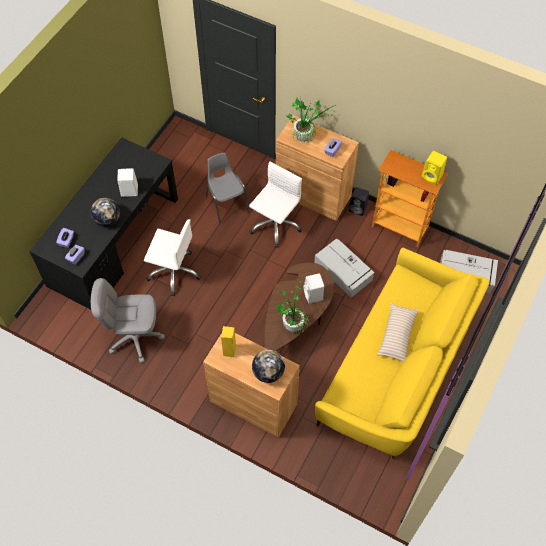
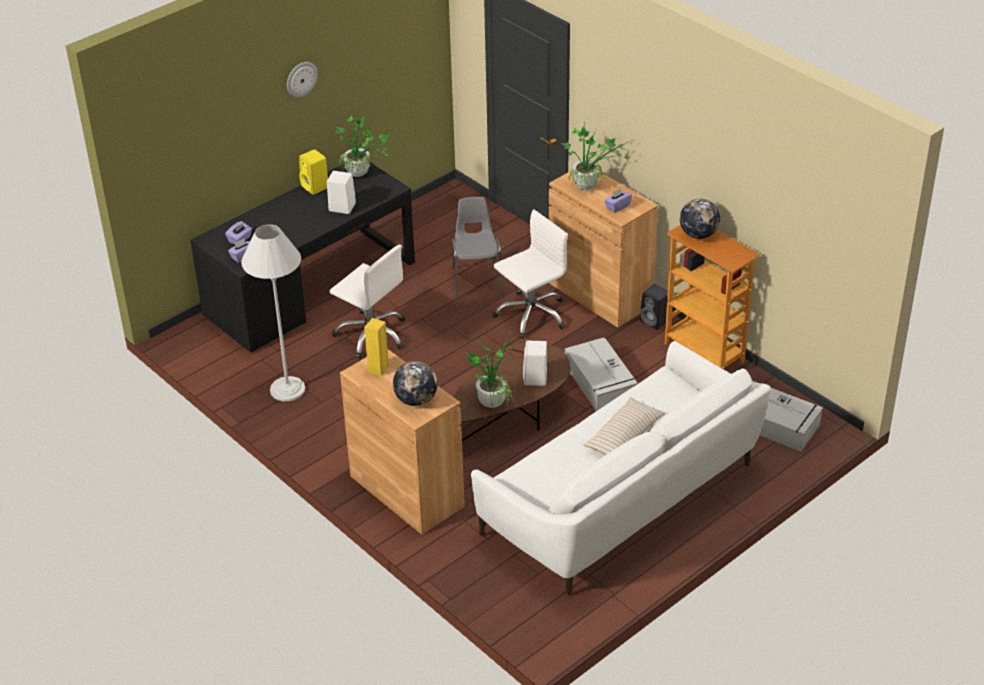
camera: 20 degrees right, 20 degrees down
globe [90,198,120,227] -> globe moved to [680,198,720,239]
grey office chair [91,278,165,363] -> white floor lamp [241,224,306,401]
yellow sofa [315,248,489,459] -> white sofa [471,341,771,596]
yellow speaker [421,151,447,185] -> yellow speaker moved to [299,149,328,195]
none -> wall clock [287,62,318,97]
none -> potted plant [335,107,392,177]

